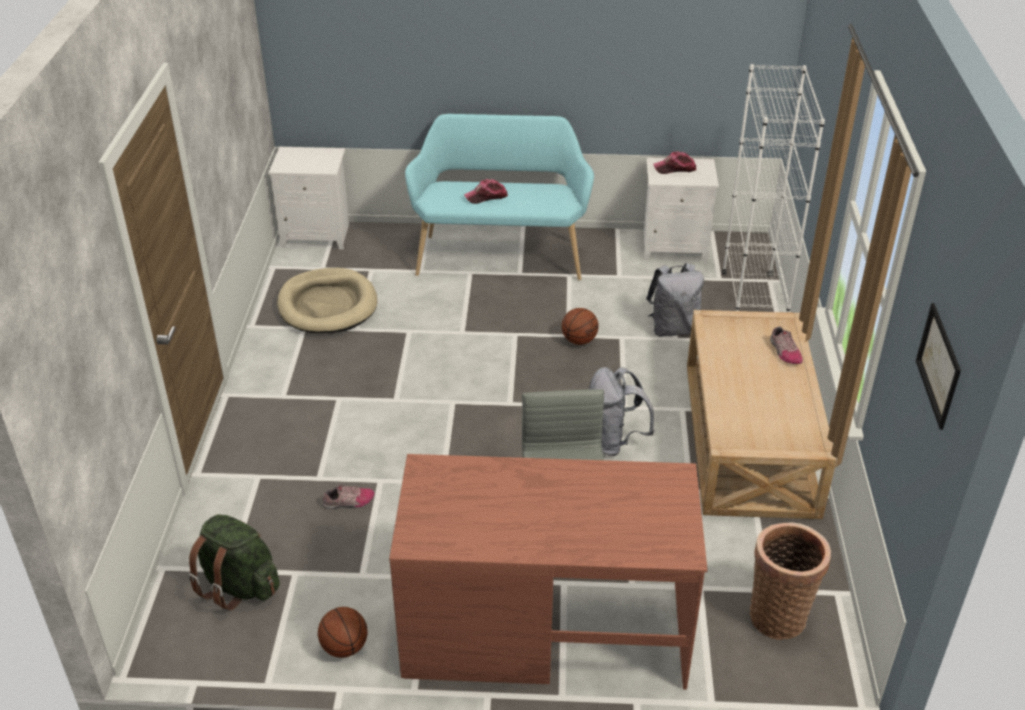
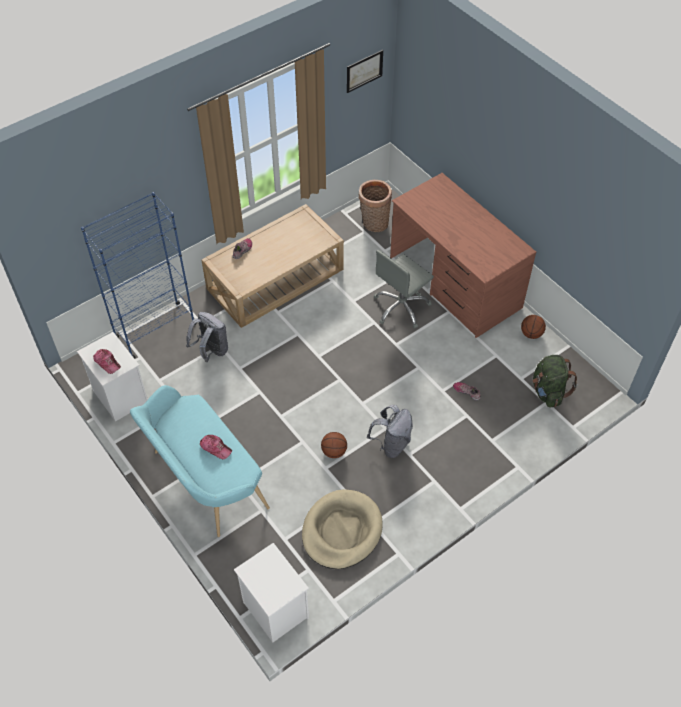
camera: 130 degrees left, 15 degrees up
basketball [562,308,598,345] -> basketball moved to [321,432,347,458]
grey backpack [589,367,655,456] -> grey backpack moved to [367,405,413,458]
white bookcase [722,64,825,313] -> blue bookcase [81,192,197,359]

